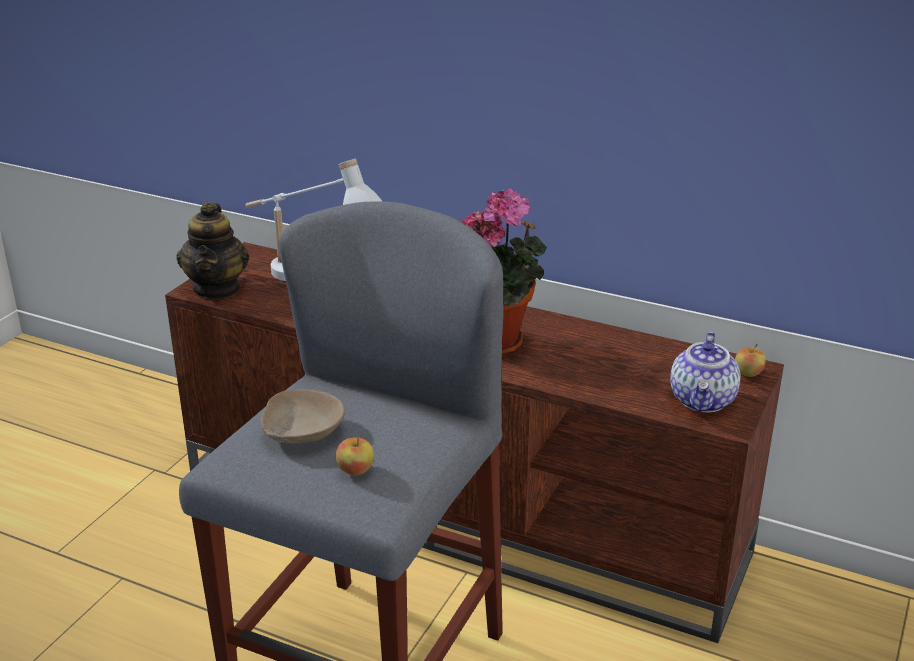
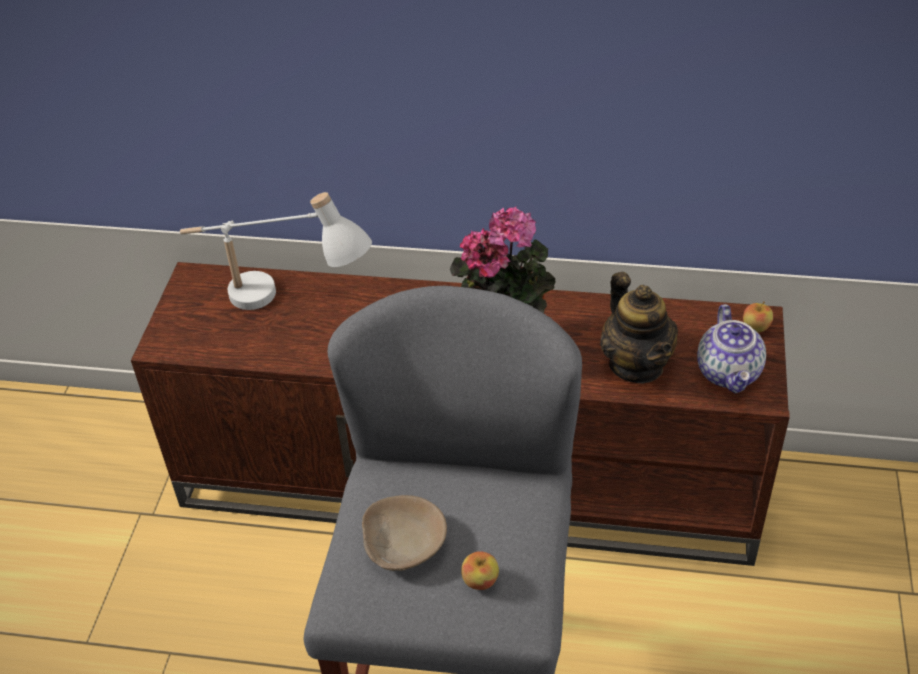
camera: 15 degrees left, 15 degrees up
teapot [177,202,249,299] -> teapot moved to [600,272,678,383]

